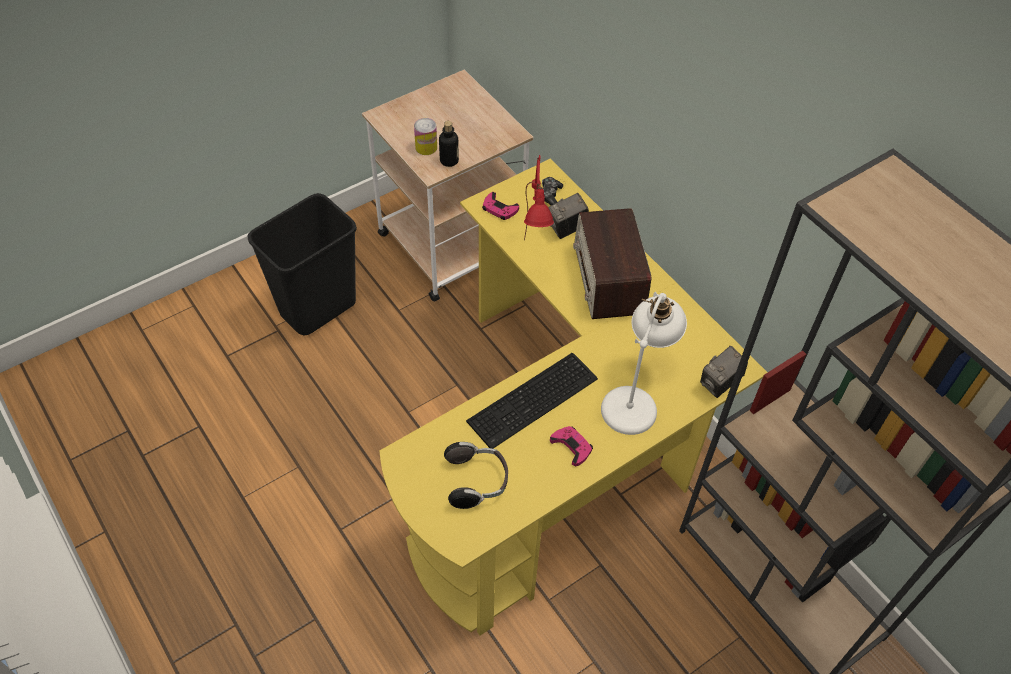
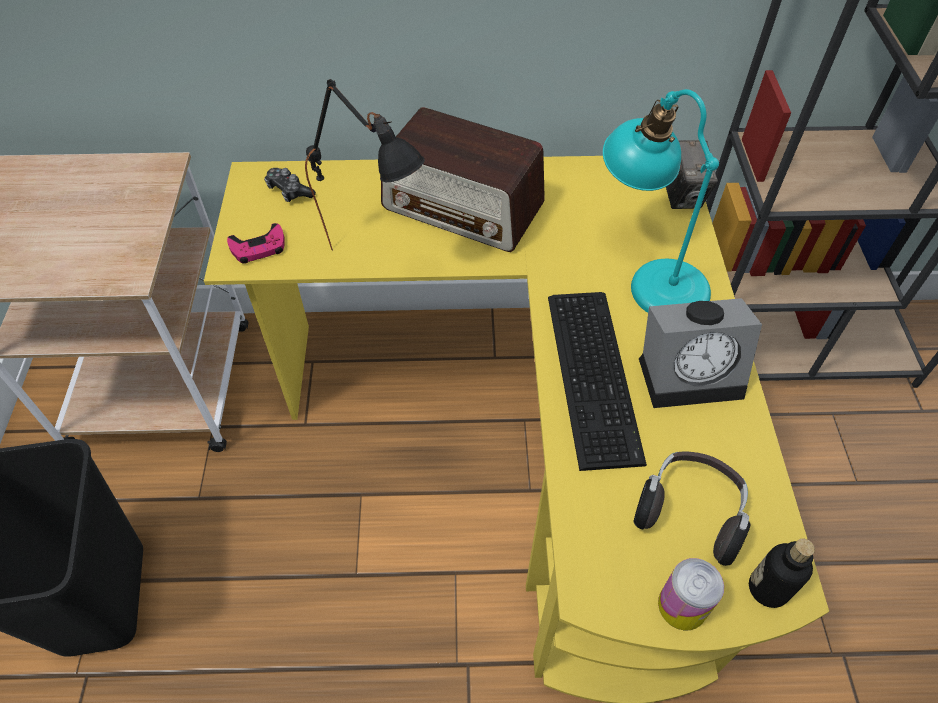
camera: 55 degrees left, 0 degrees up
can [414,118,437,155] -> can moved to [658,558,724,631]
bottle [439,121,459,167] -> bottle moved to [749,539,815,608]
red table lamp [524,155,554,240] -> black table lamp [305,79,425,251]
camera [548,193,589,239] -> none
pink game controller [550,426,593,466] -> alarm clock [639,298,762,408]
white table lamp [601,292,687,435] -> turquoise table lamp [603,89,719,313]

